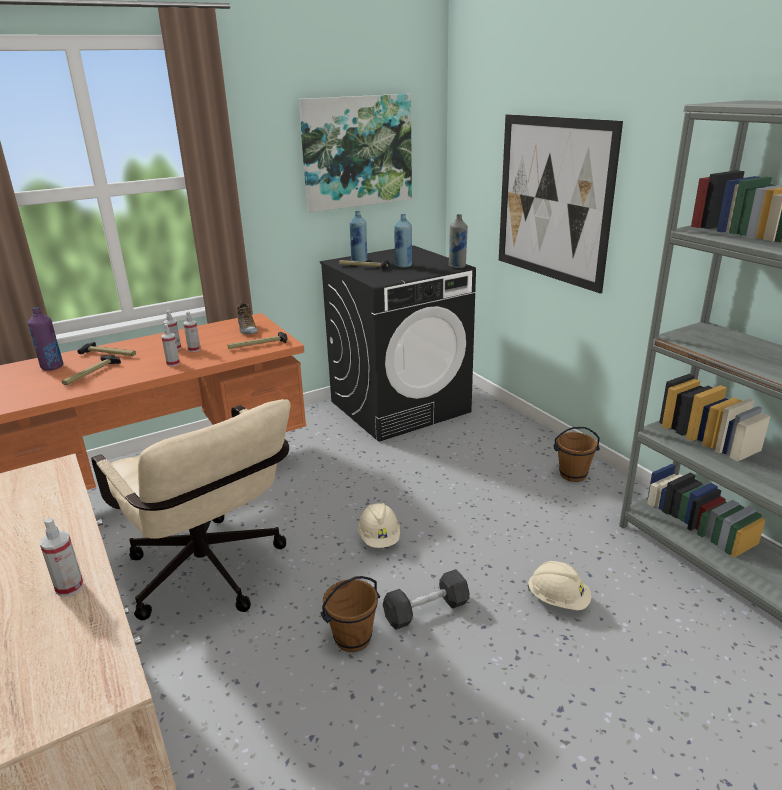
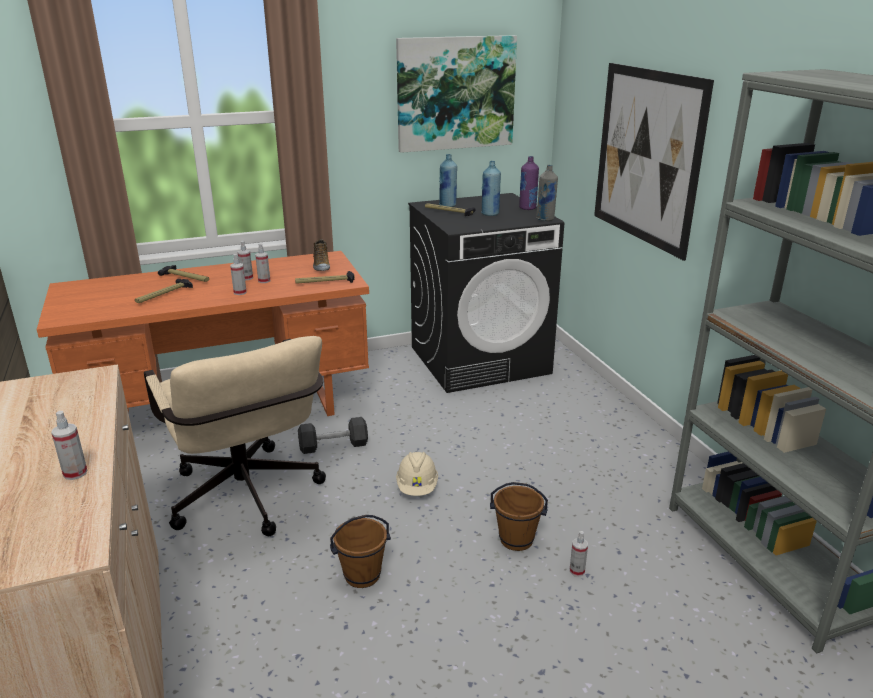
camera: 10 degrees right, 0 degrees up
purple bottle [28,307,63,371] -> purple bottle moved to [519,156,539,210]
black dumbbell [383,569,470,630] -> black dumbbell moved to [298,417,368,454]
beige hard hat [527,561,592,610] -> spray bottle [570,531,588,577]
brown bucket [553,427,600,482] -> brown bucket moved to [490,482,548,551]

